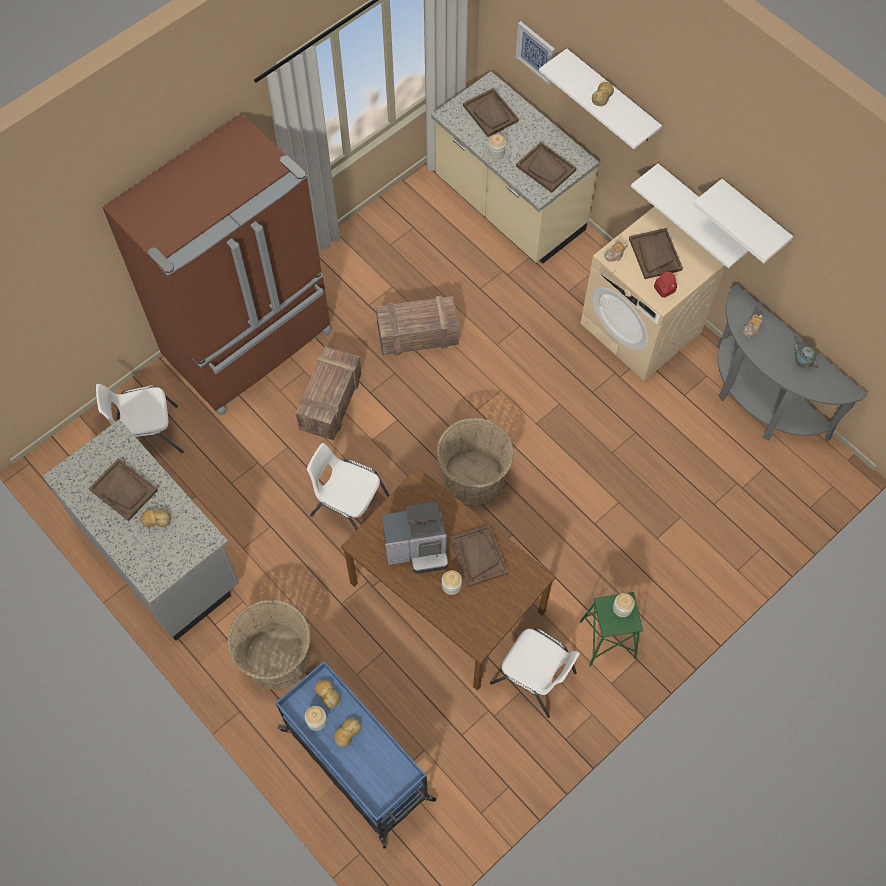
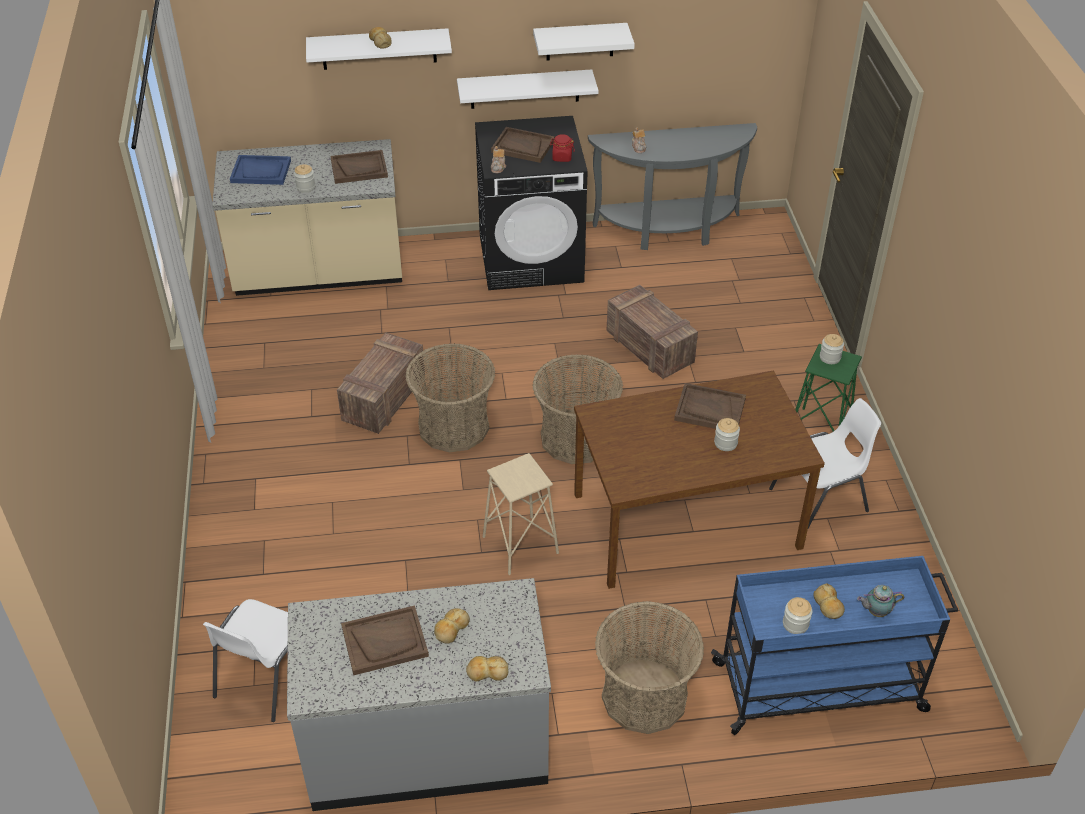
camera: 55 degrees left, 20 degrees down
brown fridge [103,113,332,416] -> none
crate [296,346,361,440] -> crate moved to [607,285,698,379]
white chair [307,443,390,530] -> beige stool [483,453,559,575]
bread [314,680,341,709] -> bread moved to [466,656,508,681]
coffee machine [382,502,448,574] -> none
brown tray [463,88,519,137] -> blue tray [230,155,291,185]
picture [516,21,555,85] -> none
beige washing machine [580,207,725,381] -> black washing machine [475,116,587,290]
teapot [793,343,819,368] -> teapot moved to [857,585,904,617]
none -> basket [405,343,495,452]

